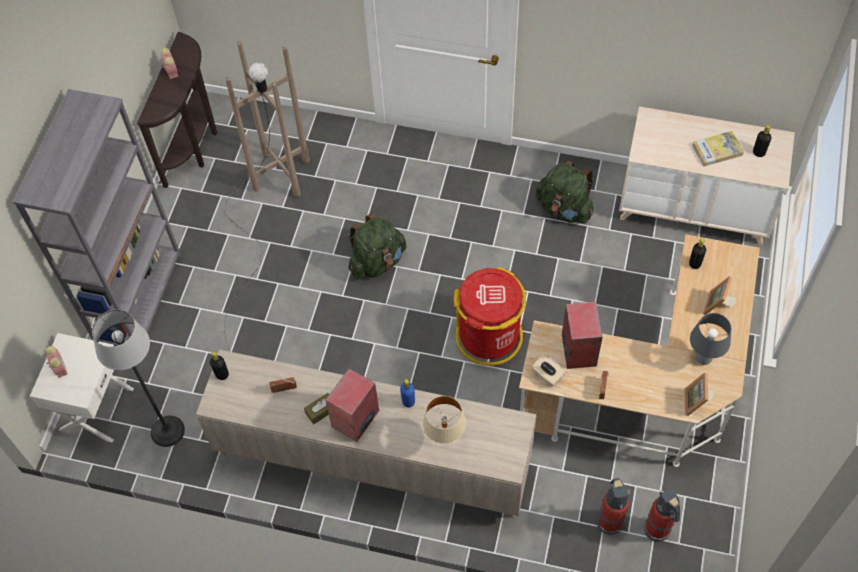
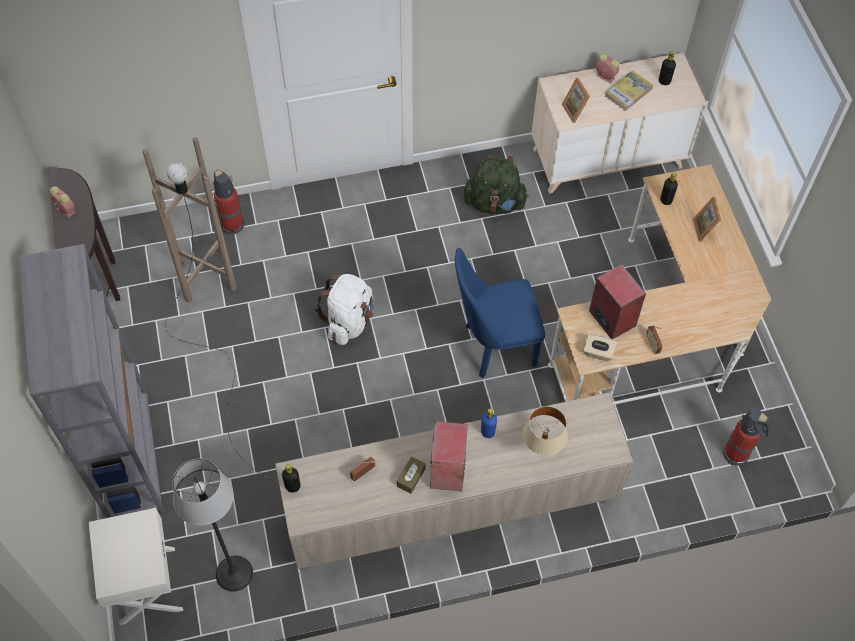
camera: 30 degrees left, 0 degrees up
alarm clock [46,346,67,378] -> alarm clock moved to [596,53,619,83]
green backpack [348,213,406,280] -> white backpack [315,274,374,345]
red trash can [453,267,526,366] -> blue chair [455,248,545,378]
fire extinguisher [597,478,631,535] -> fire extinguisher moved to [213,169,244,235]
picture frame [684,373,714,416] -> picture frame moved to [562,78,590,123]
grey table lamp [690,313,732,365] -> none

